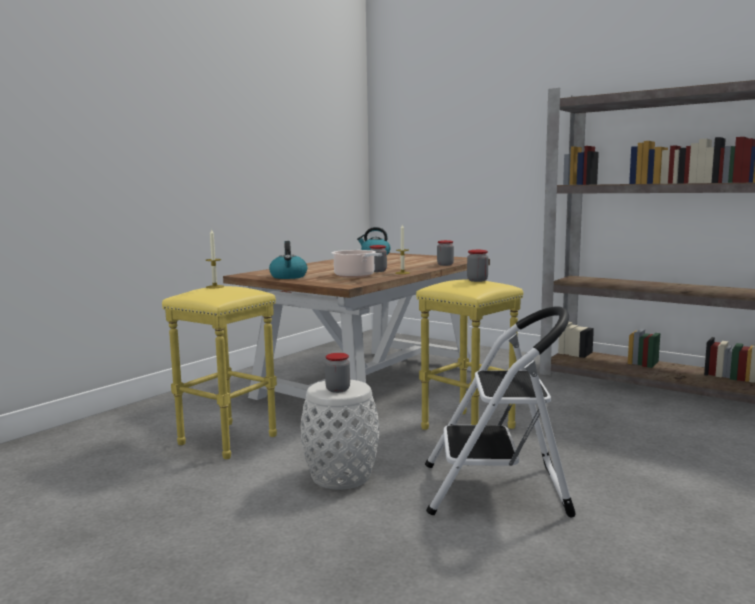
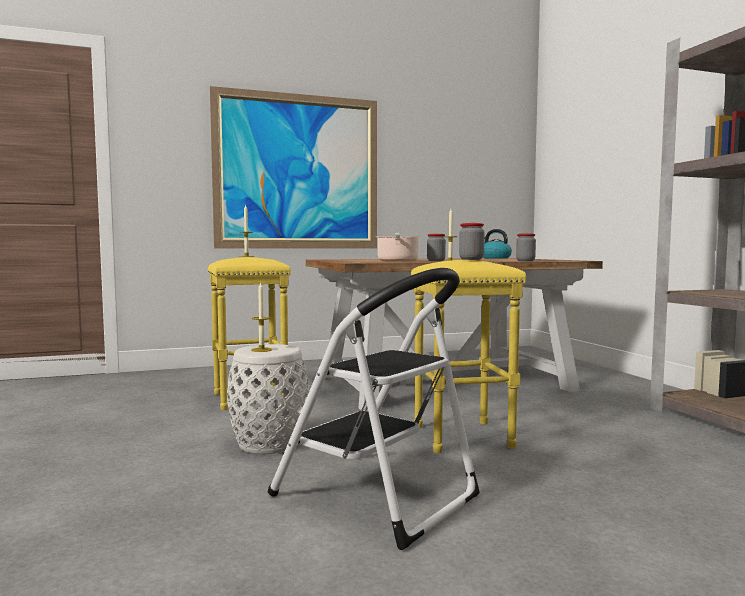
camera: 35 degrees right, 5 degrees down
kettle [269,241,307,279] -> none
jar [325,353,350,393] -> candle [251,282,273,352]
none -> picture [210,86,377,248]

